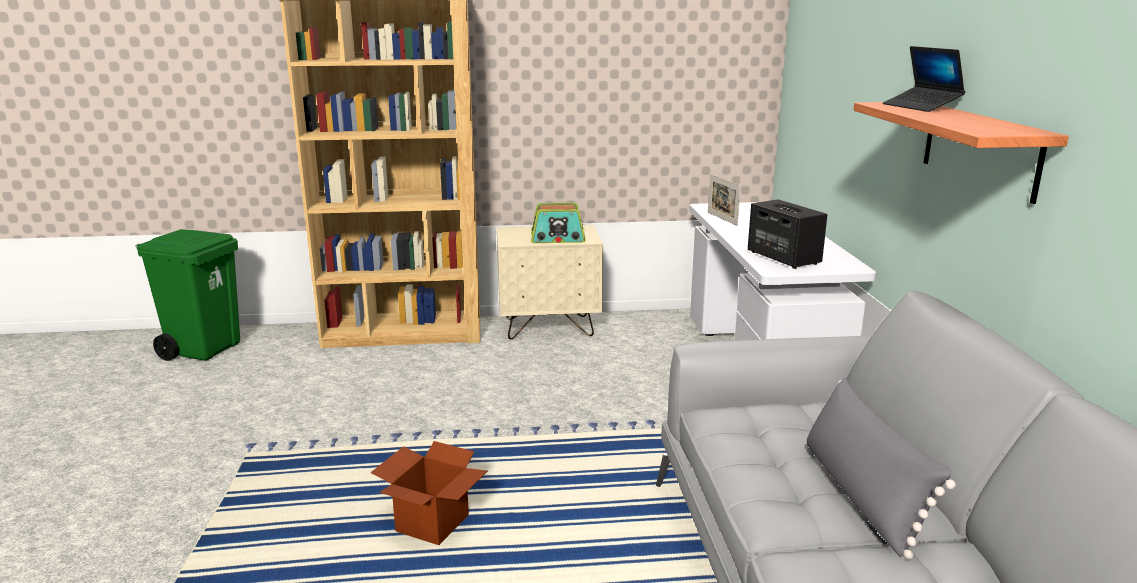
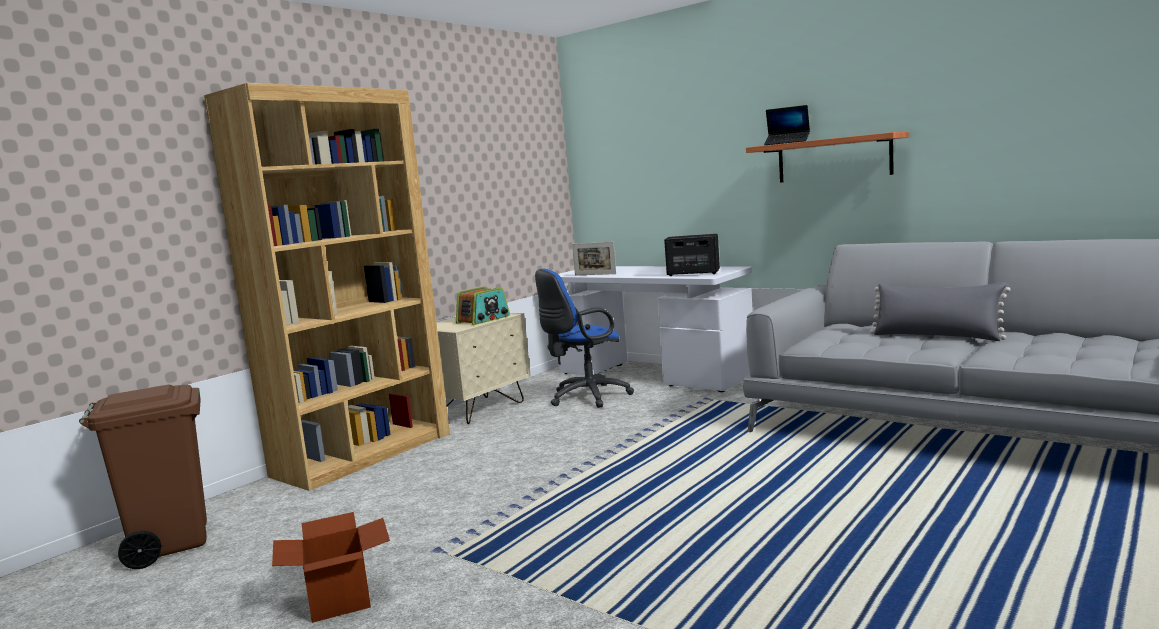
camera: 45 degrees left, 10 degrees down
green trash can [135,229,240,361] -> brown trash can [79,384,207,569]
cardboard box [371,441,487,545] -> cardboard box moved to [272,512,390,623]
none -> blue office chair [535,269,634,408]

